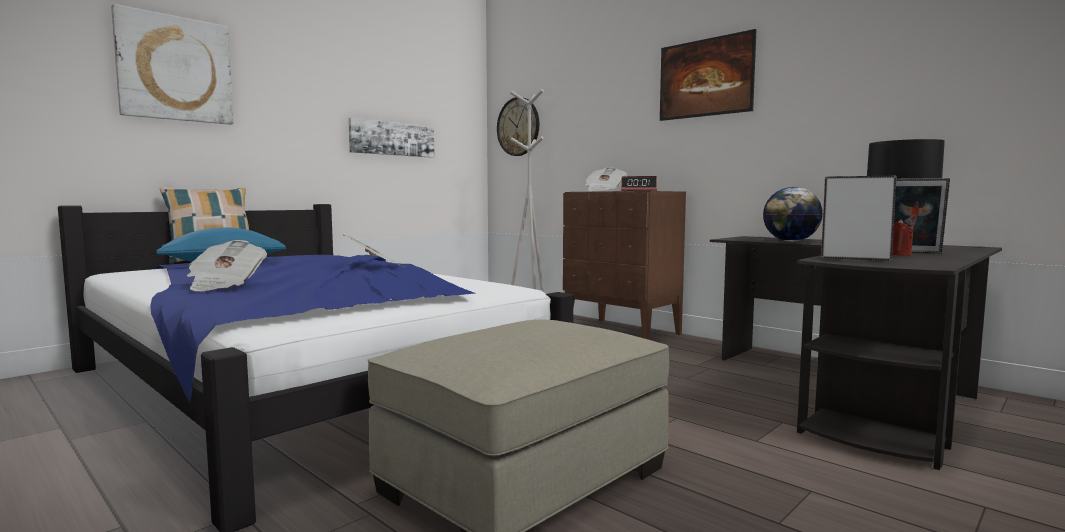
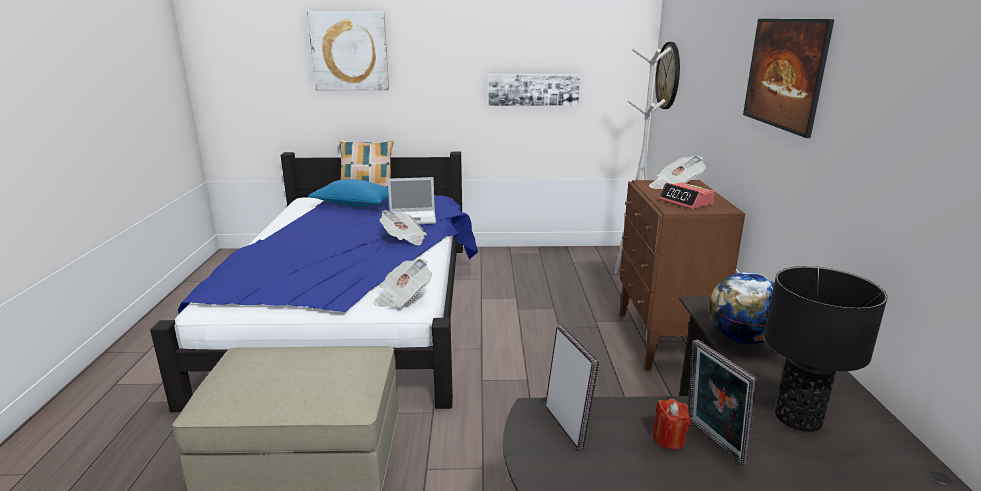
camera: 45 degrees right, 15 degrees up
newspaper [187,240,267,291] -> newspaper moved to [373,259,432,308]
none -> laptop [388,177,436,224]

